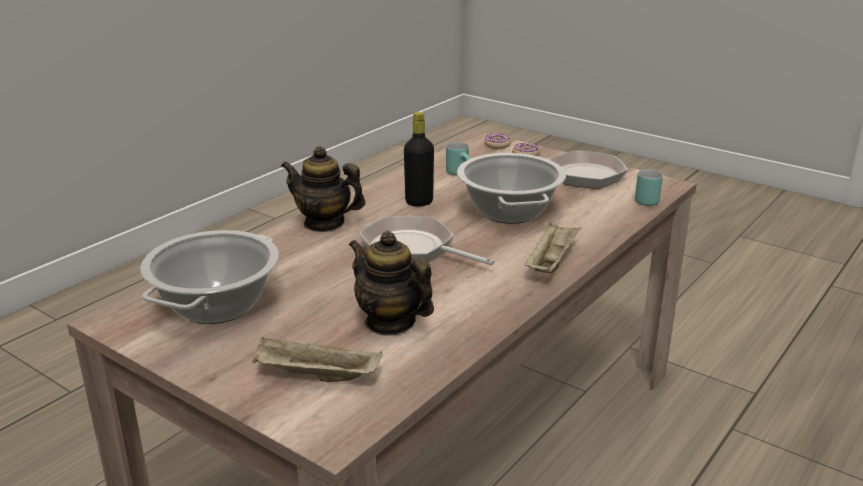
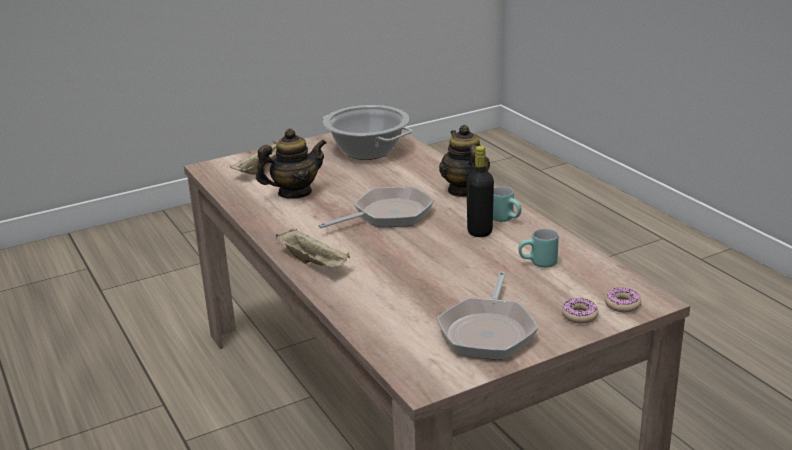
camera: 115 degrees right, 0 degrees up
teapot [281,146,365,232] -> teapot turned 60 degrees counterclockwise [439,125,490,197]
cooking pot [457,153,566,224] -> none
turquoise mug [635,169,663,206] -> turquoise mug moved to [493,186,521,222]

